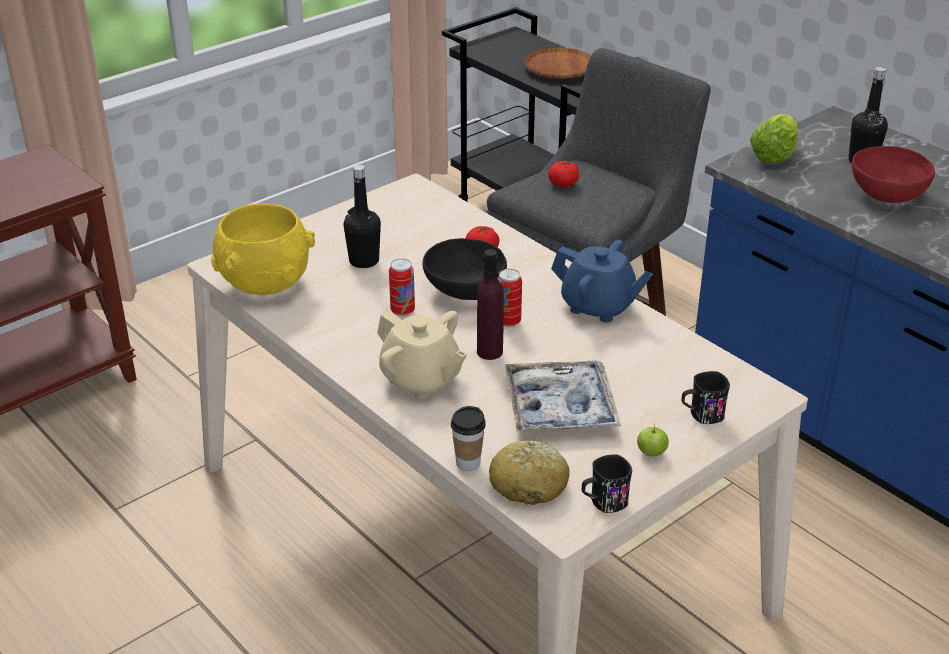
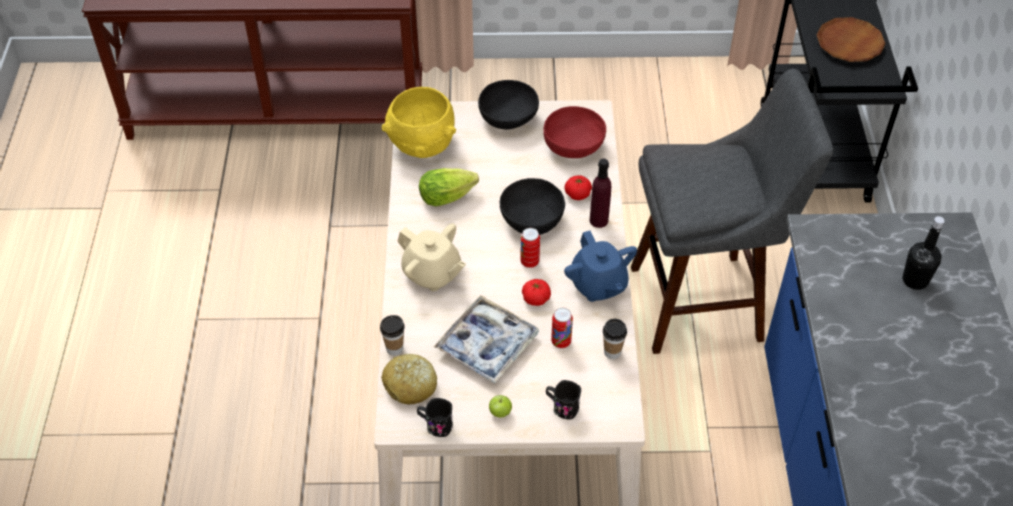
camera: 40 degrees right, 15 degrees up
black bottle [343,165,381,268] -> none
beige teapot [377,311,467,399] -> beige teapot turned 45 degrees counterclockwise [397,224,466,291]
can [389,258,415,316] -> can moved to [551,308,573,348]
purple bottle [477,249,504,360] -> purple bottle moved to [590,159,611,228]
tomato [548,161,579,187] -> tomato moved to [522,279,551,306]
lettuce [750,114,798,164] -> lettuce moved to [419,168,479,206]
red bowl [852,146,935,203] -> red bowl moved to [543,106,606,158]
none -> black bowl [478,80,539,129]
none -> cup [603,319,627,359]

